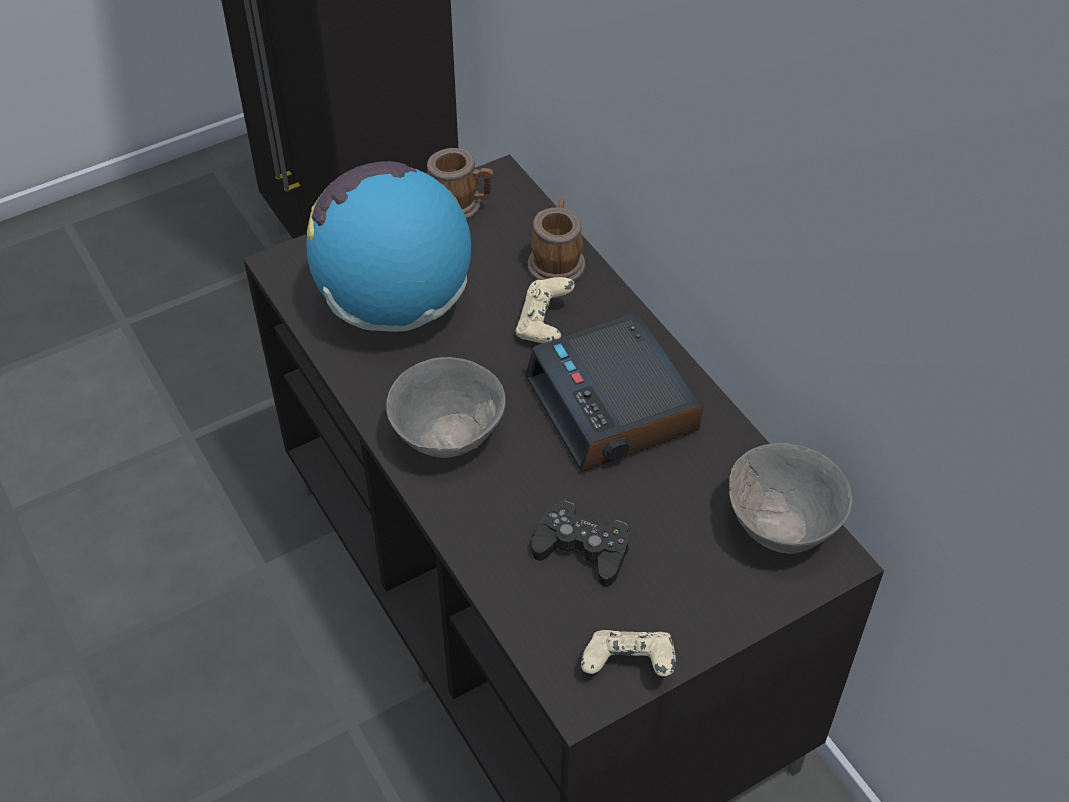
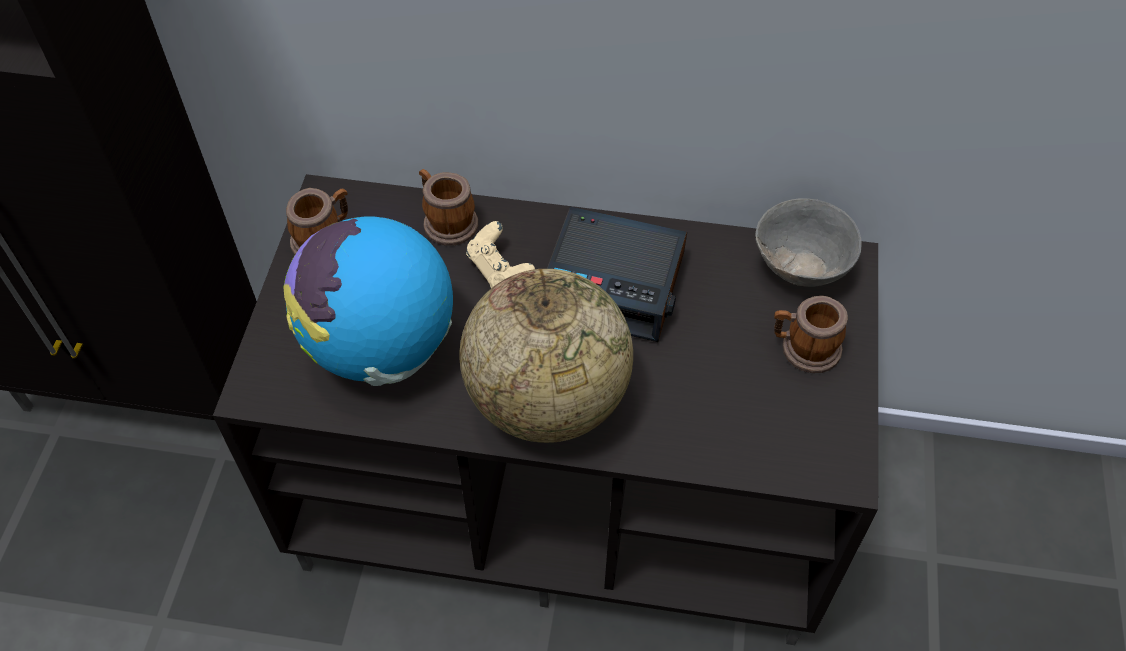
camera: 50 degrees left, 5 degrees up
grey bowl [386,357,506,458] -> globe [460,269,633,443]
black game controller [532,500,629,587] -> none
beige game controller [581,630,676,676] -> none
none -> mug [774,296,848,373]

